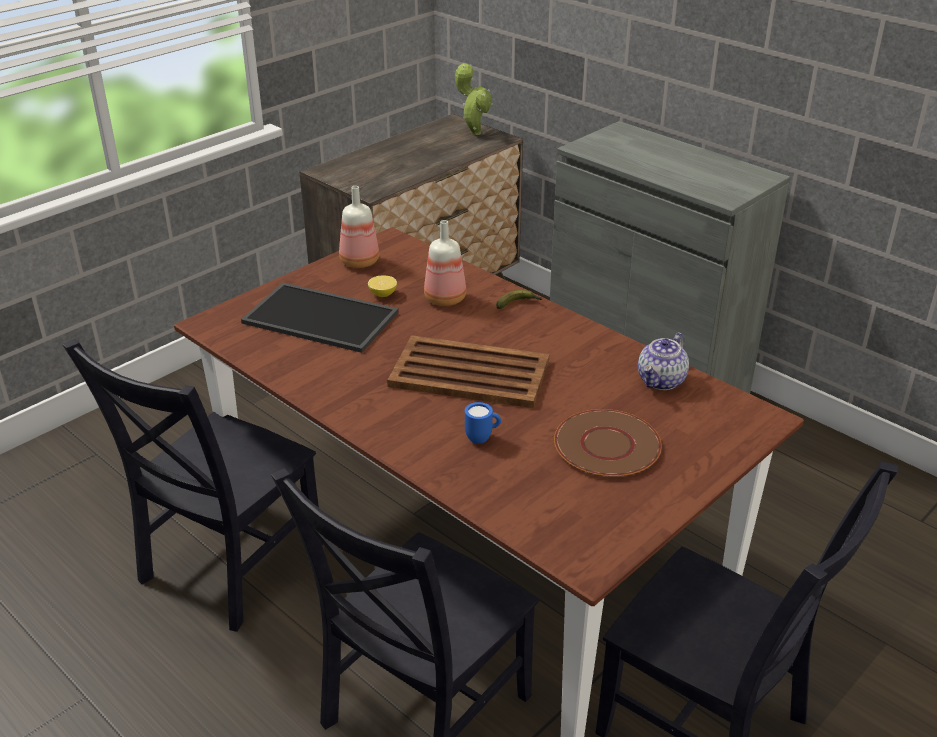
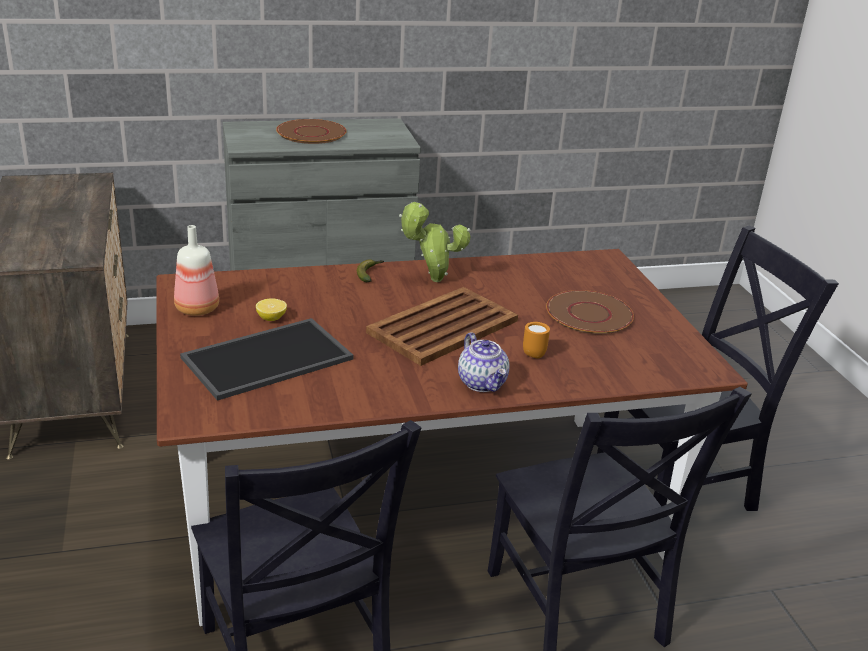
camera: 60 degrees left, 5 degrees down
bottle [424,220,466,306] -> none
potted plant [455,63,493,135] -> potted plant moved to [399,202,470,282]
blue mug [465,402,501,444] -> orange mug [523,322,550,358]
teapot [638,333,689,390] -> teapot moved to [458,332,509,392]
none -> brown plate [276,119,347,144]

